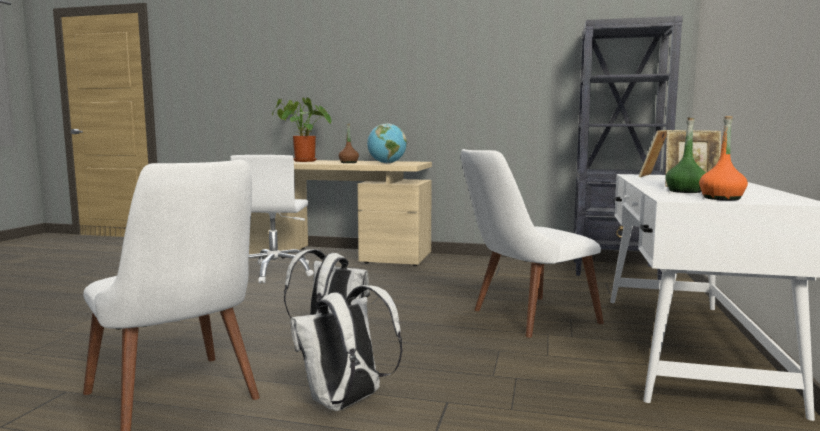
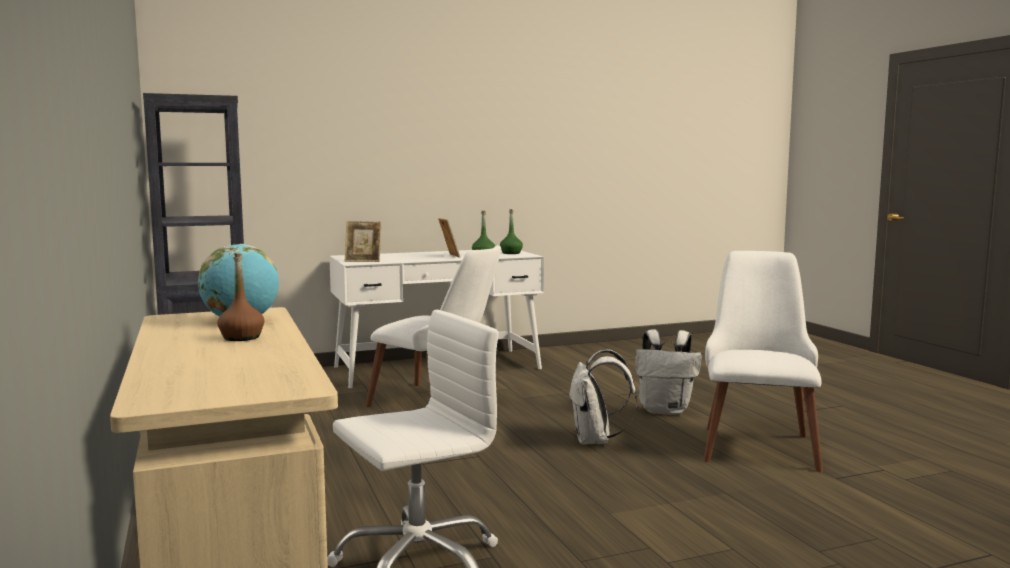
camera: 125 degrees left, 0 degrees up
potted plant [272,97,331,162] -> none
orange bottle [699,116,748,200] -> green bottle [500,209,523,254]

